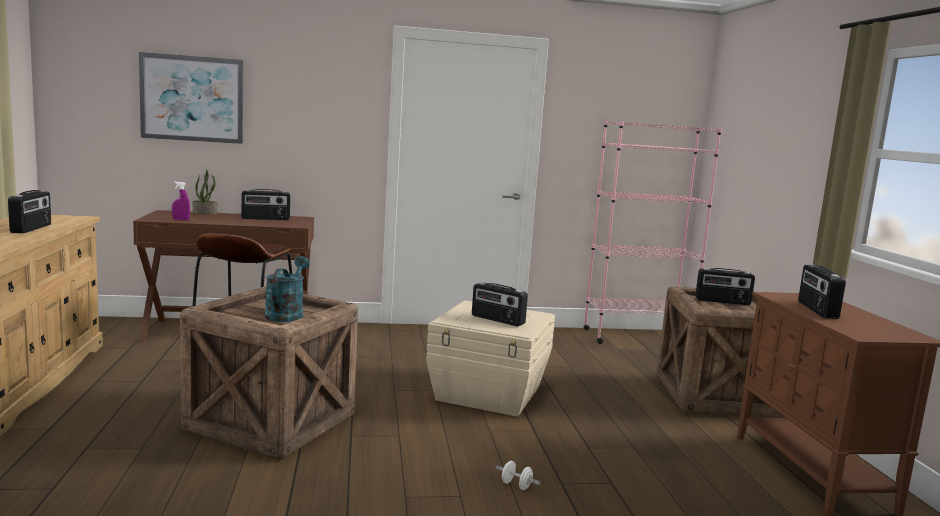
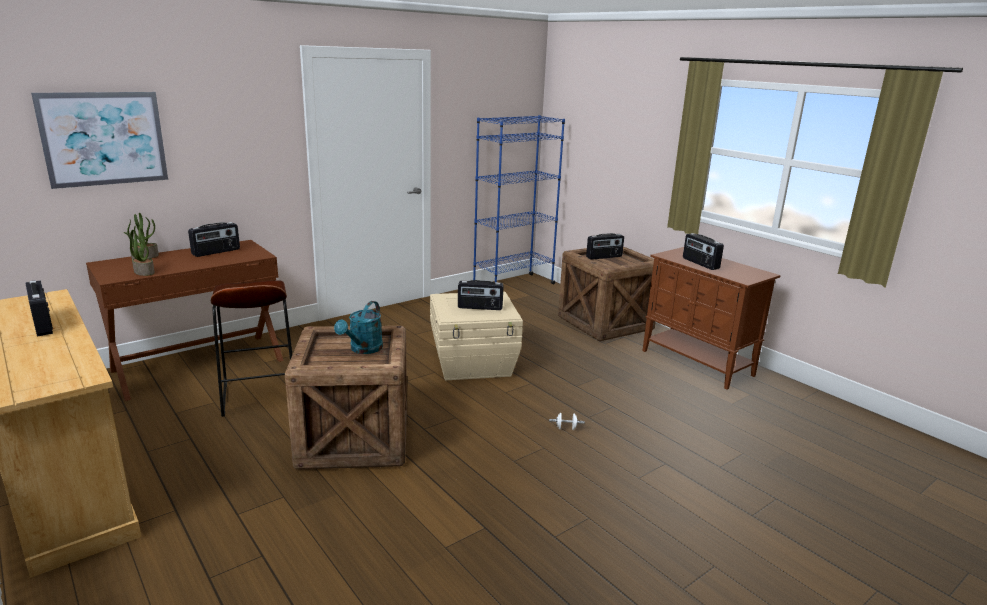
camera: 30 degrees left, 10 degrees up
purple spray bottle [172,181,190,220] -> potted plant [124,225,155,276]
turquoise watering can [265,256,310,322] -> turquoise watering can turned 135 degrees counterclockwise [334,301,383,354]
pink bookcase [583,121,722,344] -> blue bookcase [473,115,565,284]

